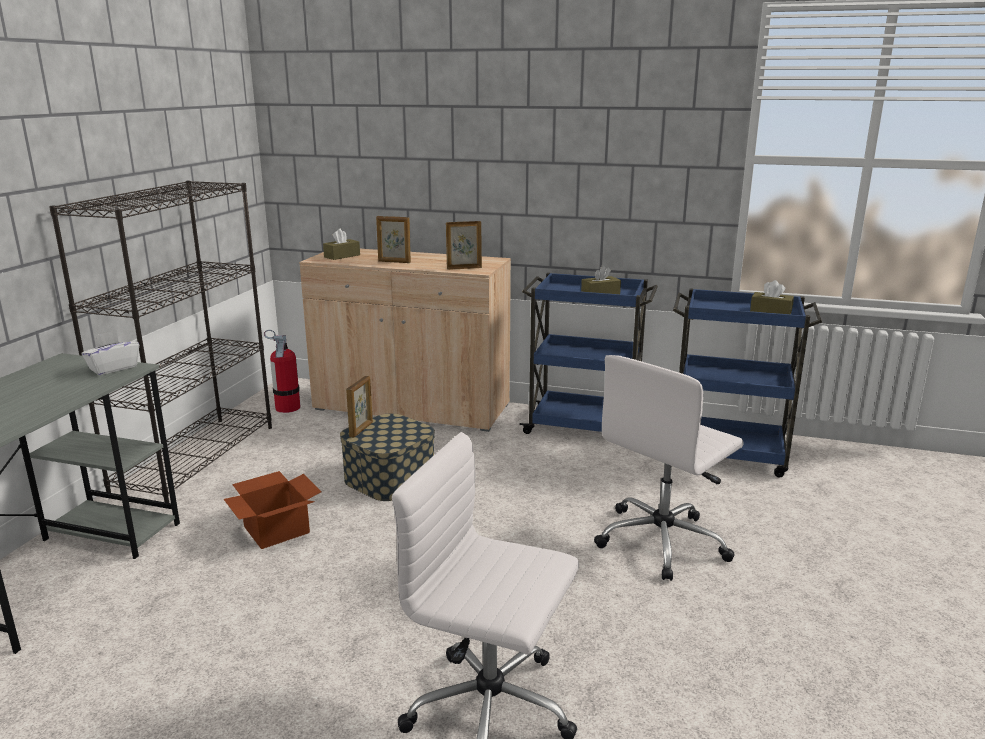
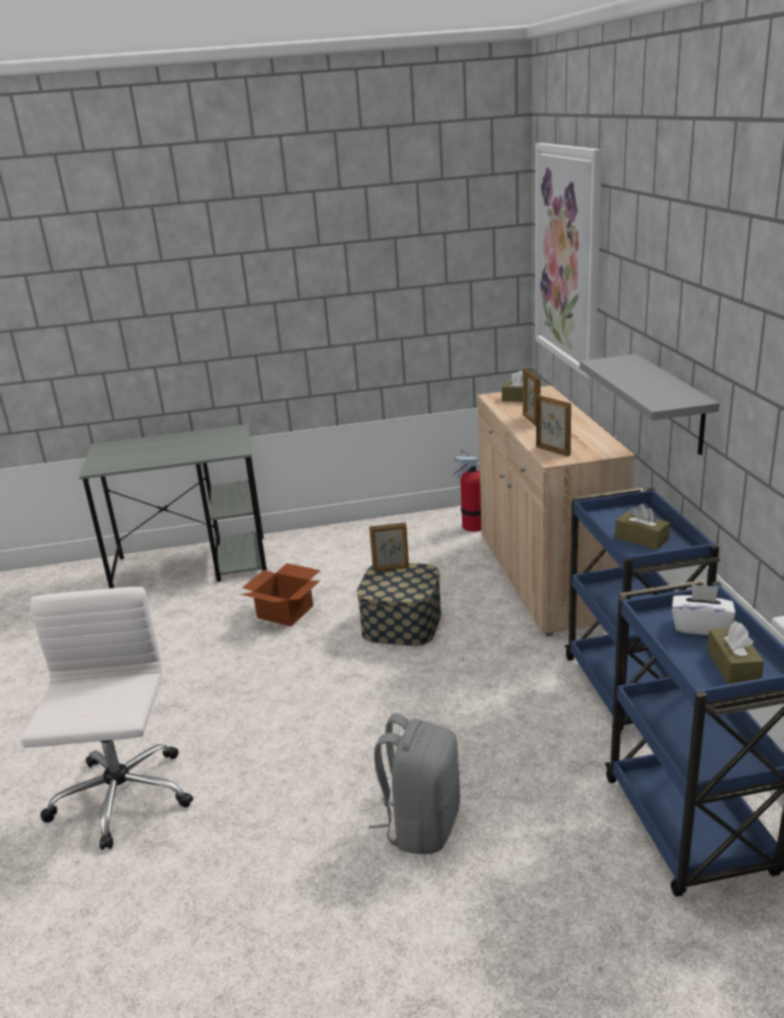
camera: 65 degrees right, 5 degrees up
black bookcase [49,180,272,503] -> none
white tissue box [81,330,139,375] -> white tissue box moved to [672,584,736,635]
white office chair [594,355,744,581] -> grey backpack [369,713,460,854]
none -> picture [535,143,602,379]
none -> grey shelf [579,354,719,455]

